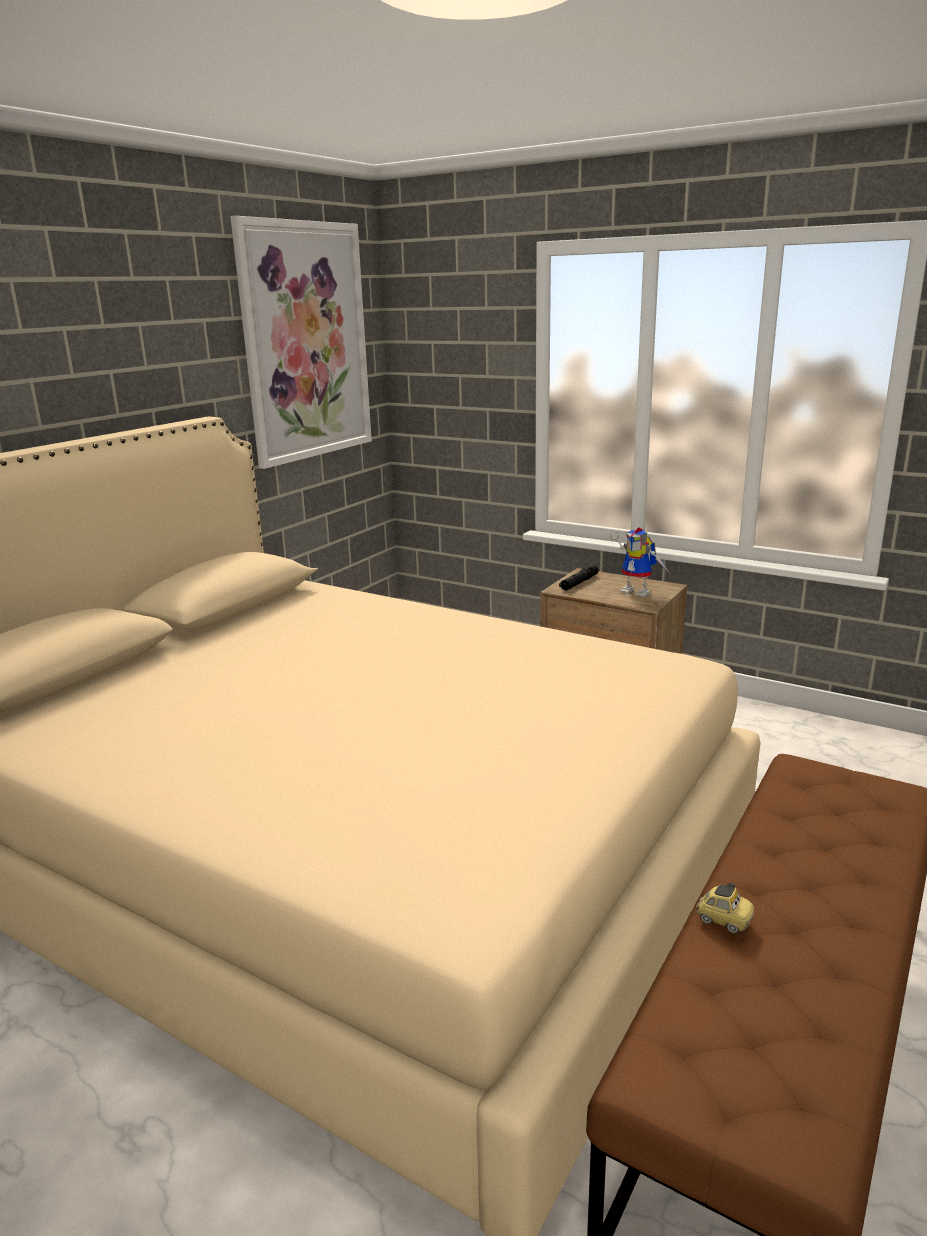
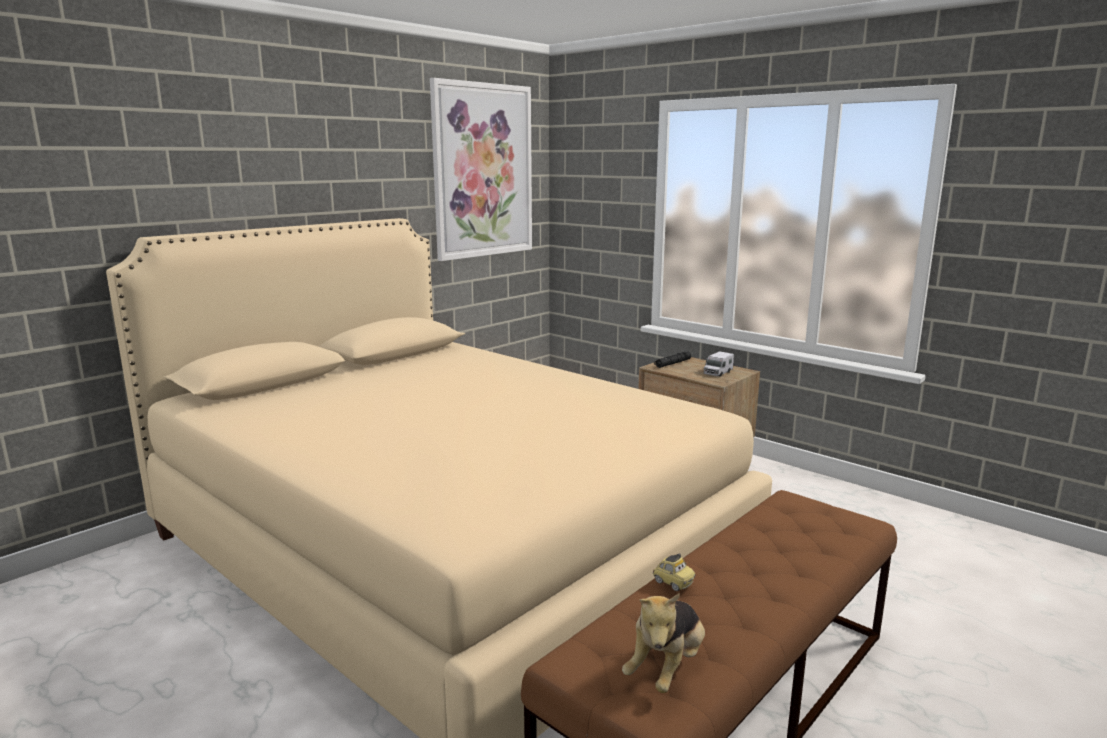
camera: 10 degrees right, 5 degrees down
toy robot [610,527,670,597] -> toy truck [703,351,734,377]
none -> plush toy [622,593,705,693]

